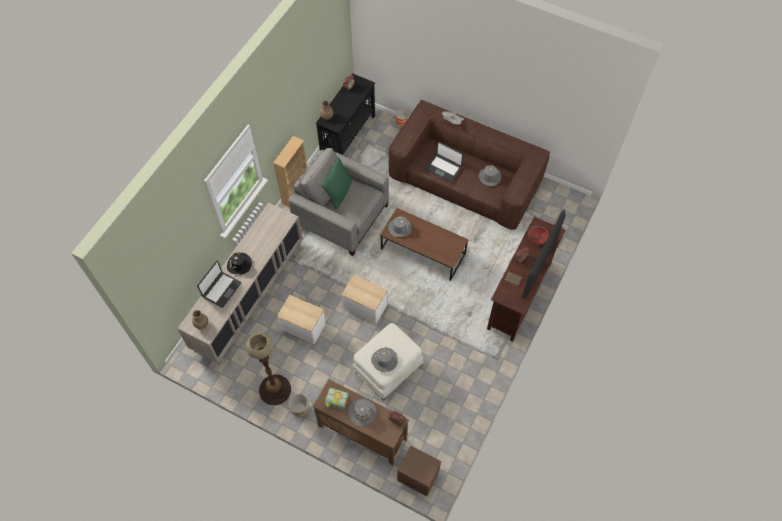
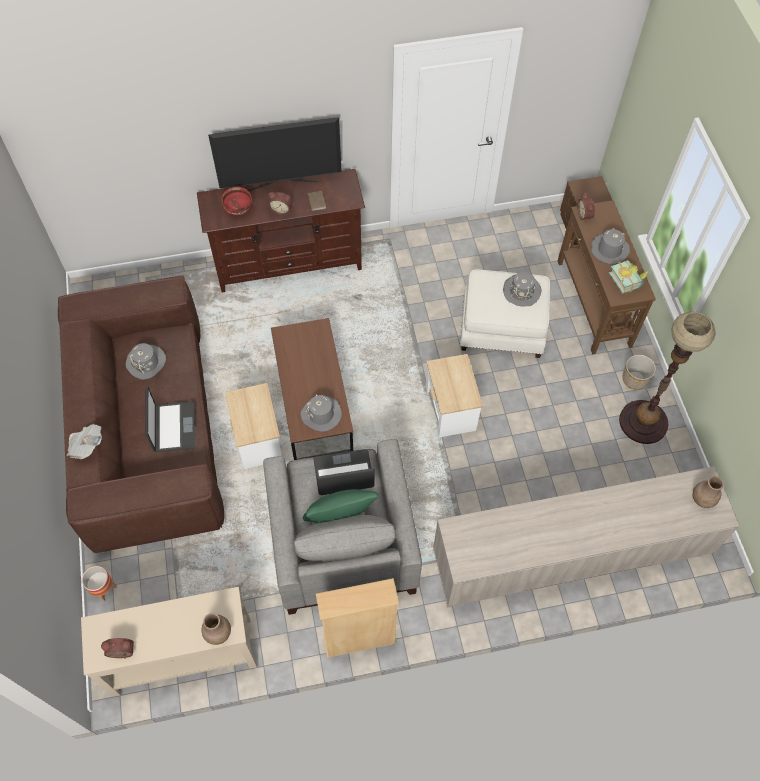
camera: 130 degrees left, 0 degrees up
laptop [197,261,241,308] -> laptop moved to [313,449,375,495]
black hat [227,253,252,275] -> none
side table [277,295,325,344] -> side table moved to [225,383,282,469]
black console table [316,73,375,155] -> beige console table [81,587,257,697]

